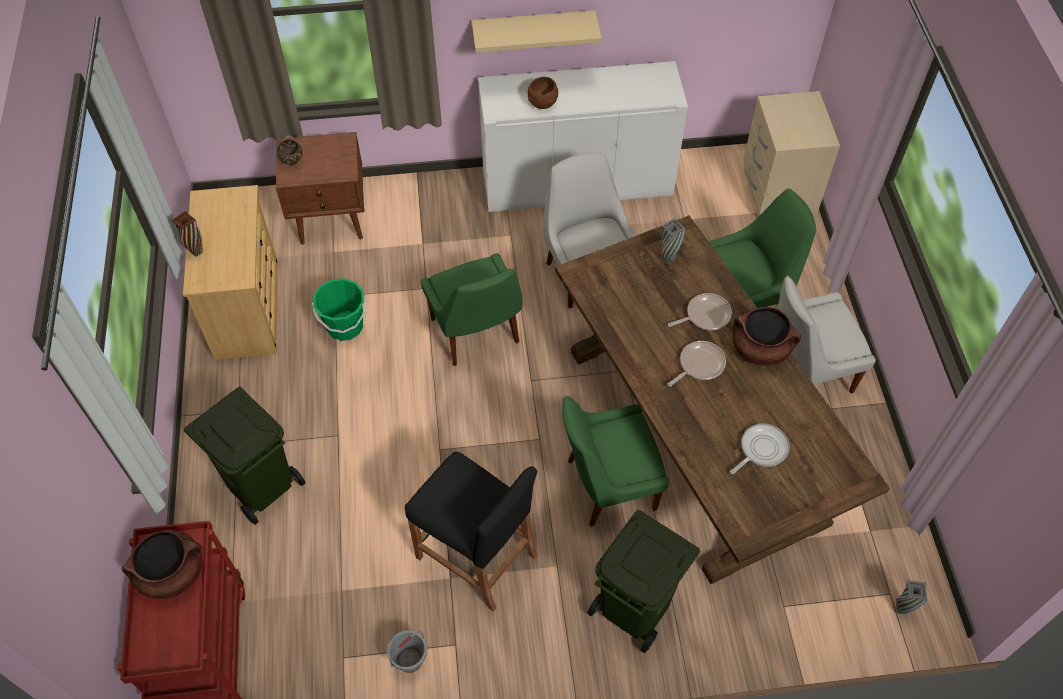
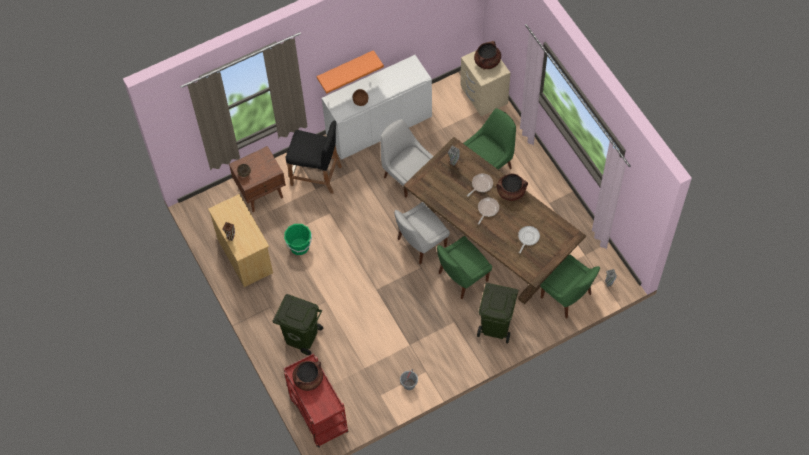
camera: 20 degrees left, 5 degrees up
black stool [405,452,537,612] -> black stool moved to [285,121,342,194]
green chair [420,253,523,366] -> green chair moved to [540,254,600,319]
beige shelf [472,10,602,53] -> orange shelf [317,50,384,93]
white chair [777,276,876,394] -> white chair moved to [394,202,450,265]
none -> brown cooking pot [474,41,501,70]

